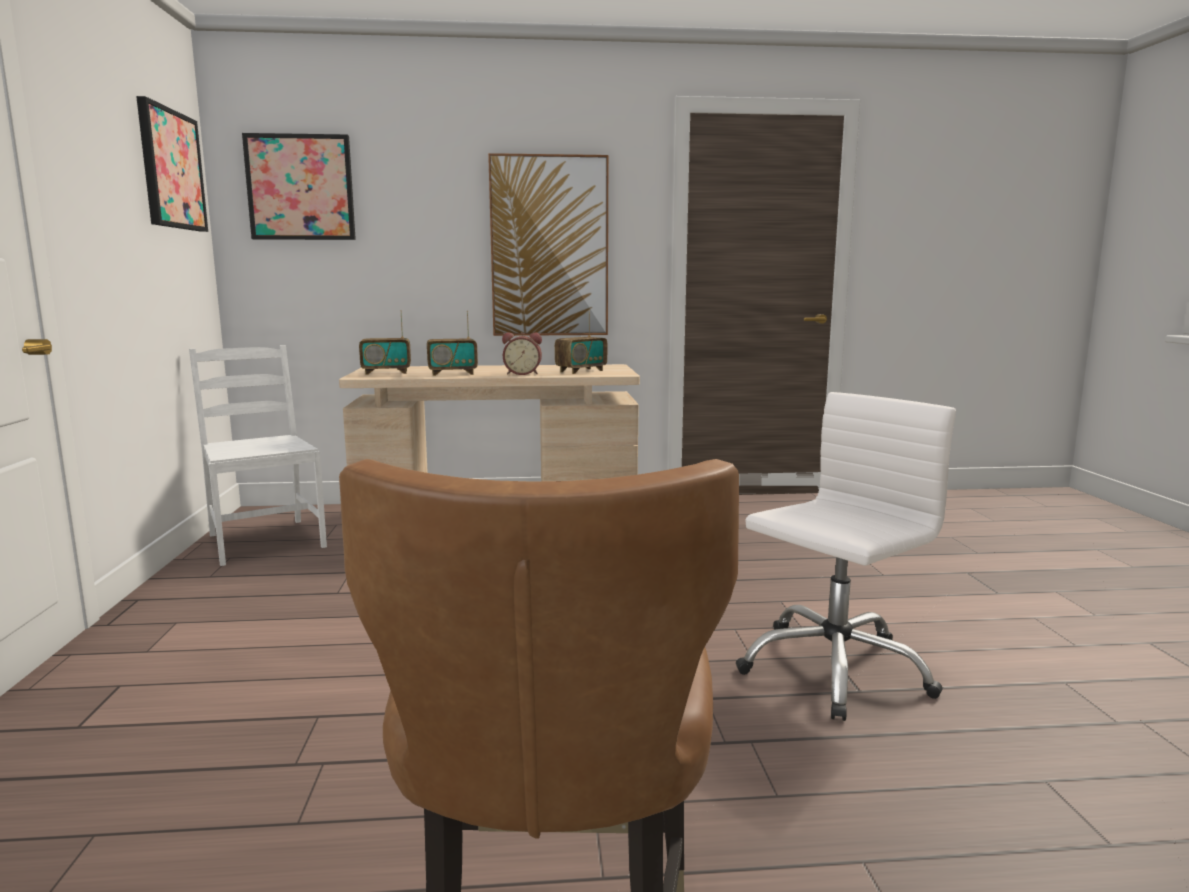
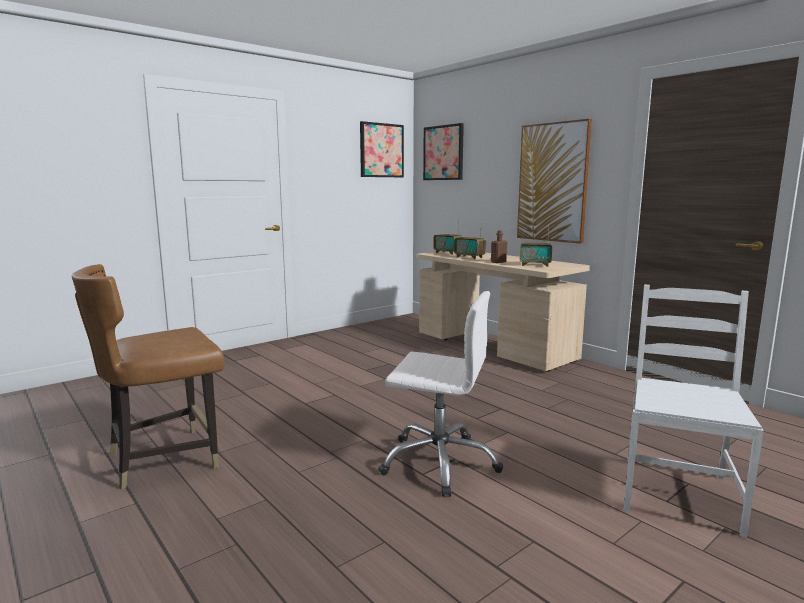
camera: 55 degrees right, 0 degrees up
white chair [189,345,327,566] -> white chair moved to [624,285,764,537]
alarm clock [502,332,542,375] -> brown bottle [491,230,507,263]

